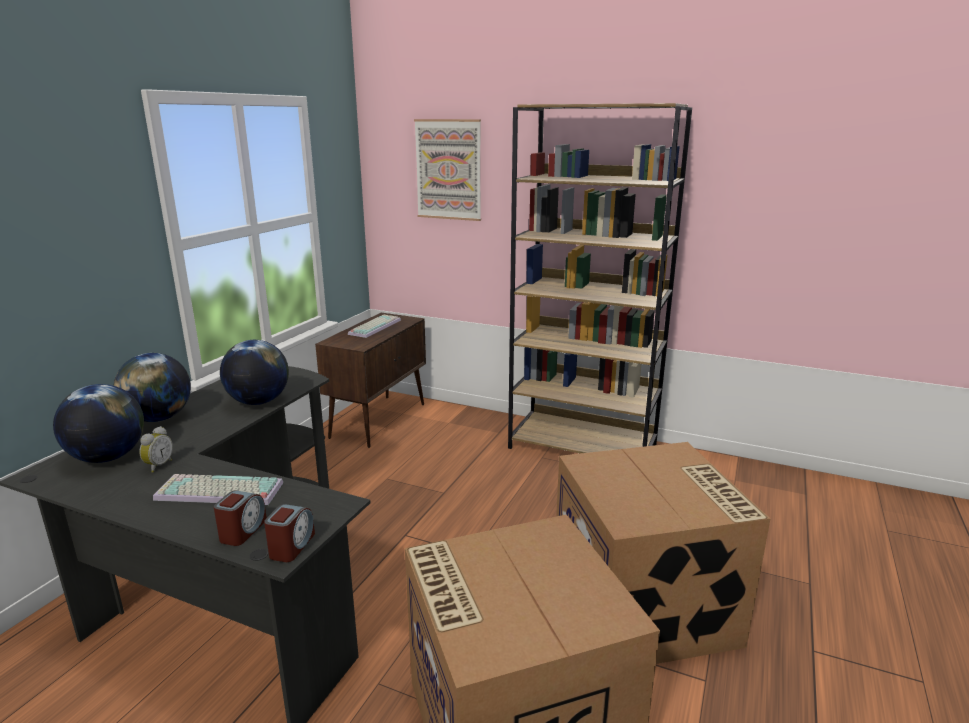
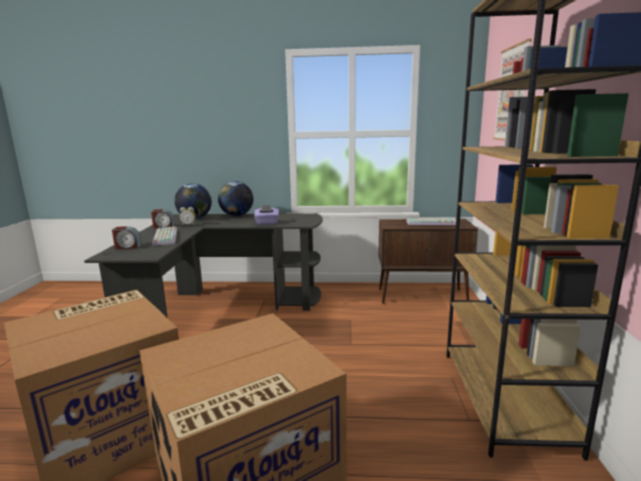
camera: 70 degrees right, 5 degrees down
globe [220,340,289,405] -> purple tissue box [254,205,279,225]
alarm clock [264,504,315,562] -> alarm clock moved to [151,209,175,228]

